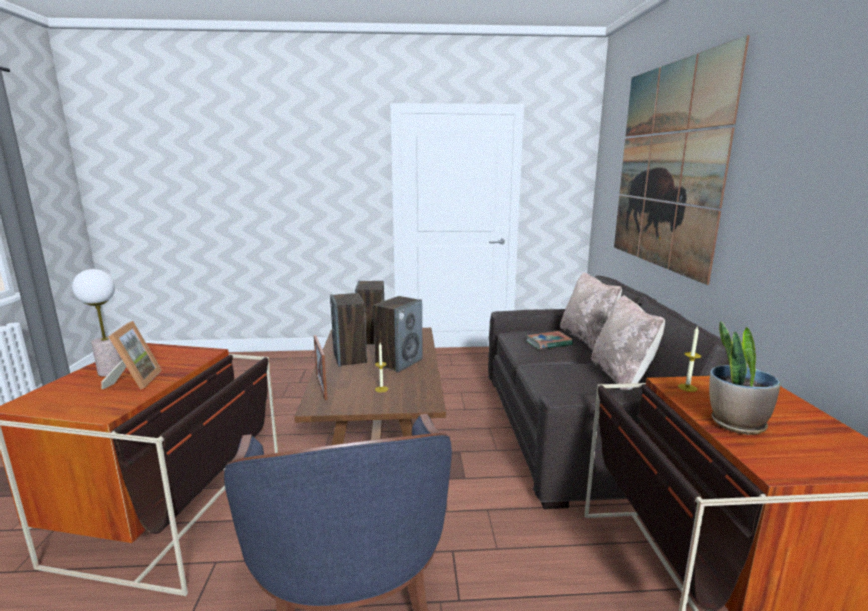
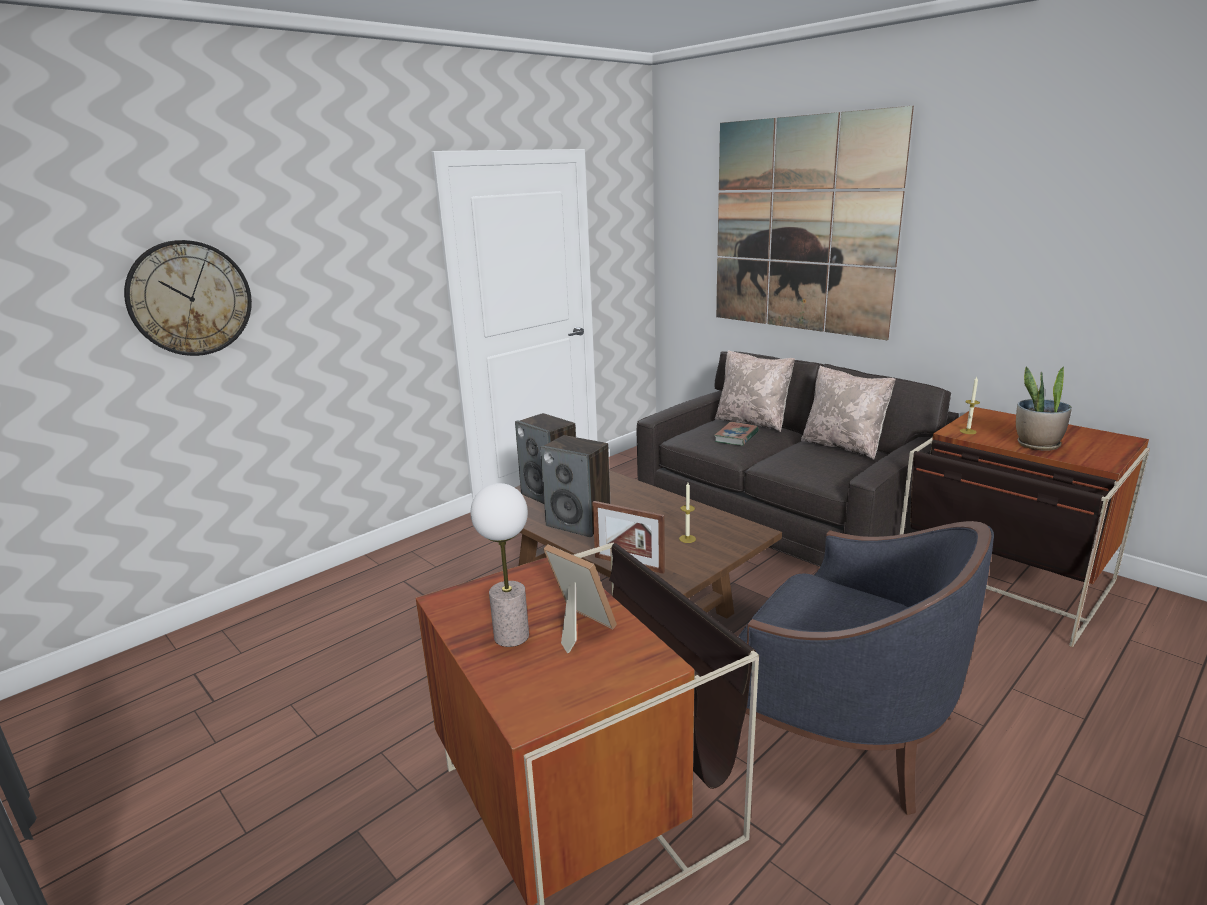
camera: 40 degrees left, 5 degrees up
speaker [373,296,423,372] -> none
none -> wall clock [124,240,252,356]

